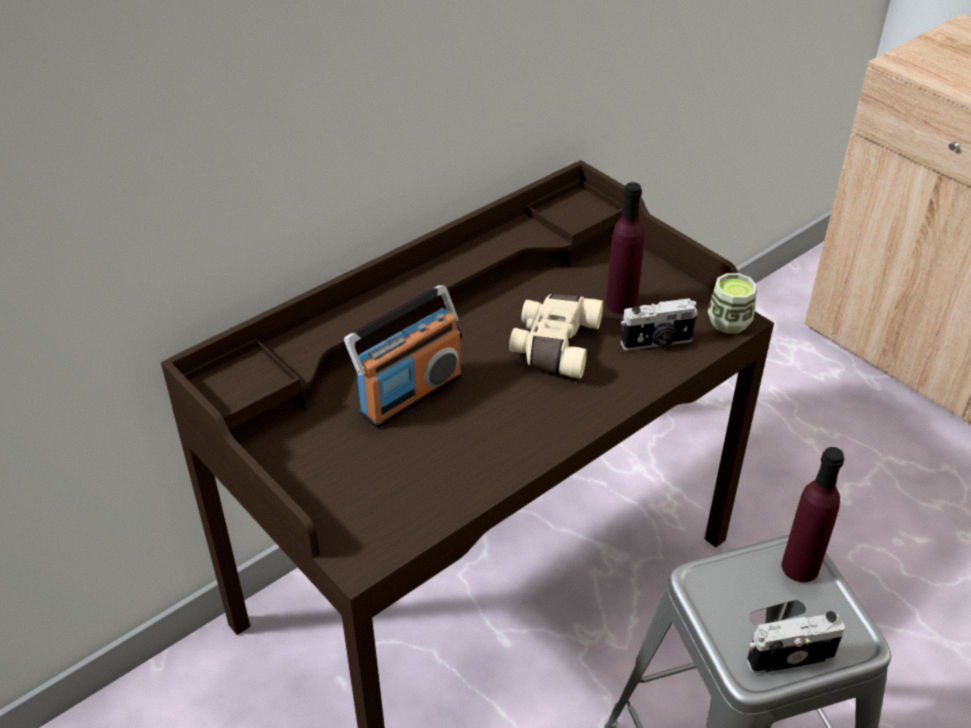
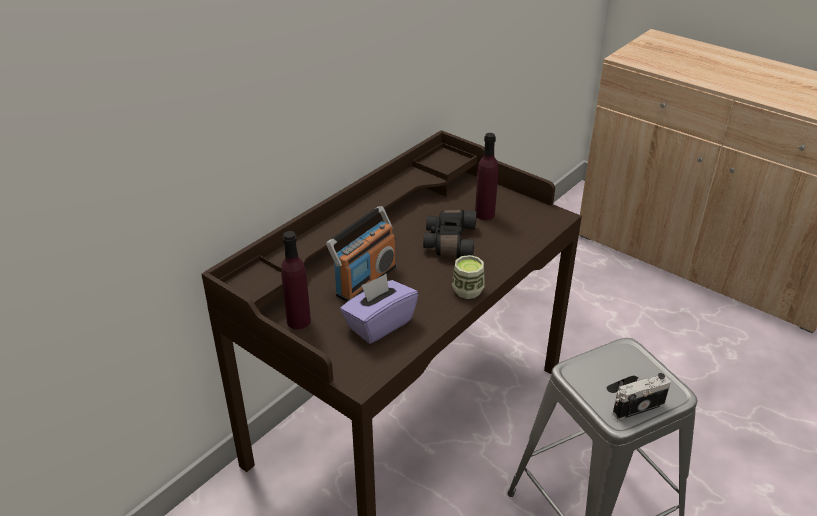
camera: 10 degrees left, 5 degrees down
beige binoculars [509,294,604,379] -> black binoculars [423,210,476,259]
camera [621,298,698,351] -> none
cup [708,273,757,334] -> cup moved to [452,255,485,299]
purple bottle [781,447,844,582] -> purple bottle moved to [281,231,311,329]
none -> purple tissue box [340,274,418,344]

